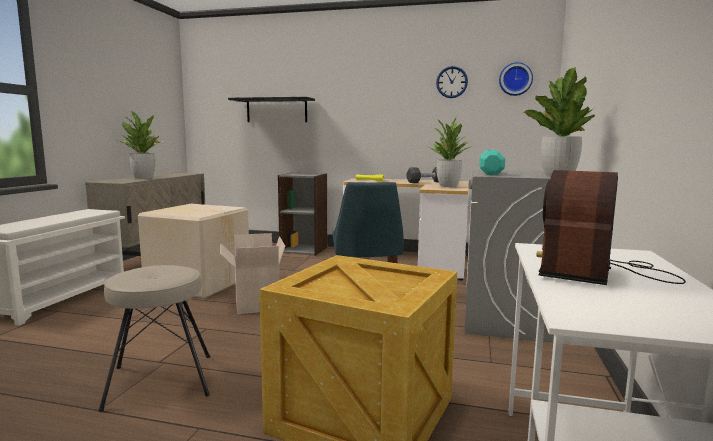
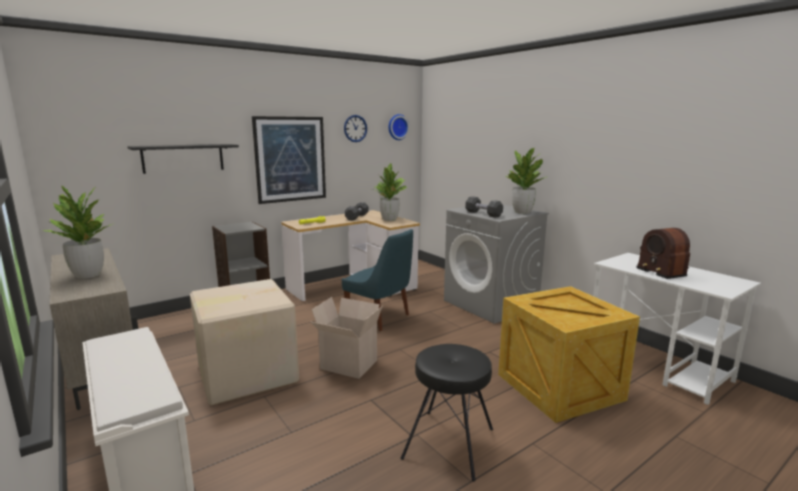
camera: 50 degrees left, 5 degrees up
beige stool [99,265,210,412] -> black stool [400,344,493,482]
turquoise dumbbell [479,150,505,175] -> black dumbbell [465,197,503,217]
none -> picture [252,116,326,204]

